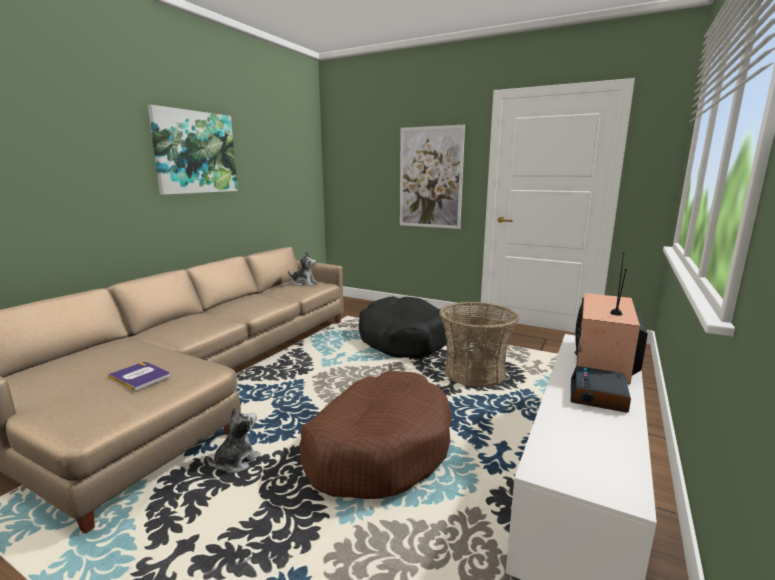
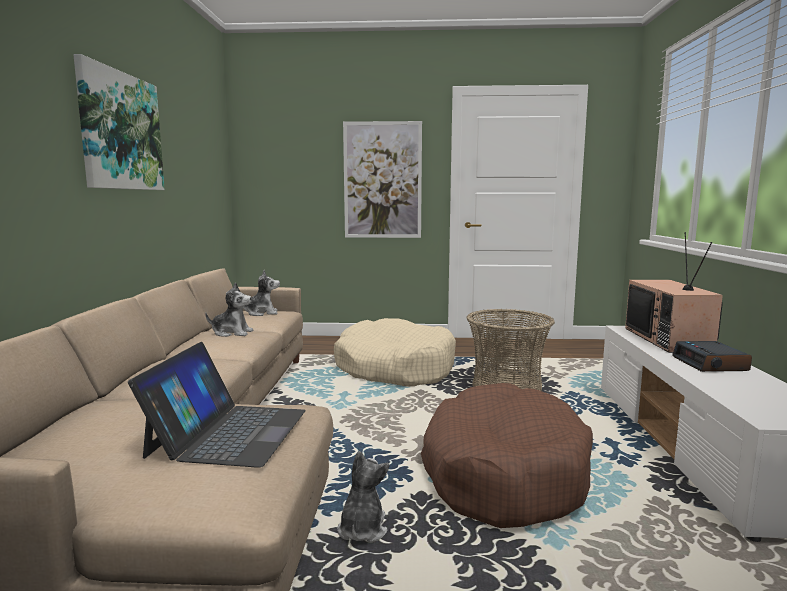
camera: 25 degrees left, 5 degrees down
book [108,362,170,391] -> laptop [128,342,306,468]
black dog bed [359,296,449,358] -> beige dog bed [334,318,456,386]
none -> plush toy [205,282,253,337]

